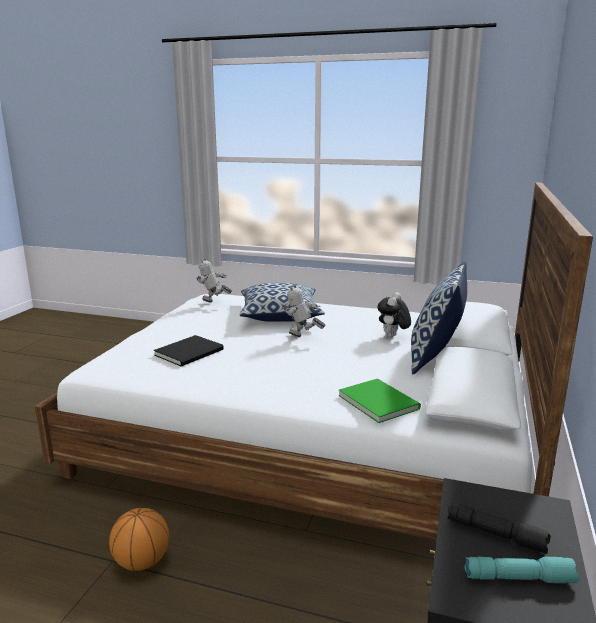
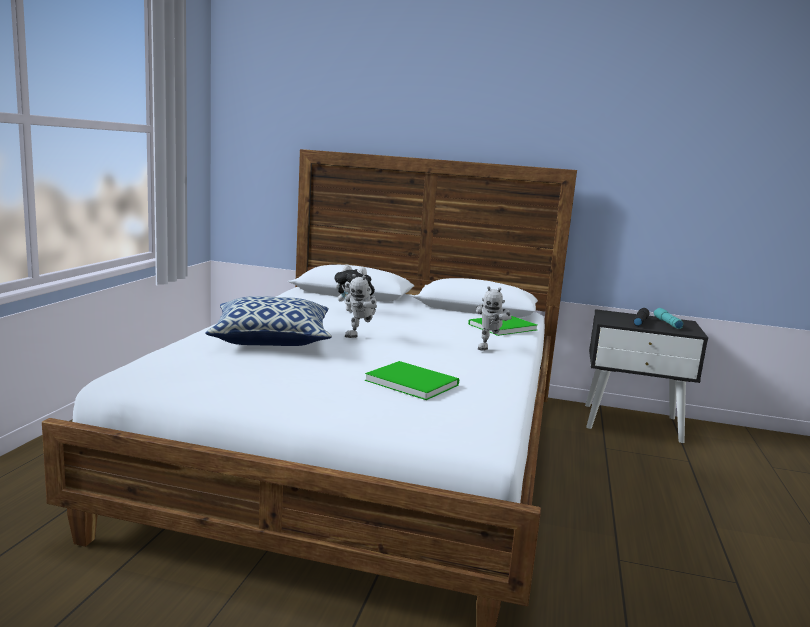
camera: 95 degrees left, 5 degrees down
basketball [109,508,169,571] -> none
black book [154,335,224,366] -> green book [365,361,459,400]
toy robot [196,258,232,303] -> toy robot moved to [476,286,512,351]
pillow [411,261,467,374] -> none

